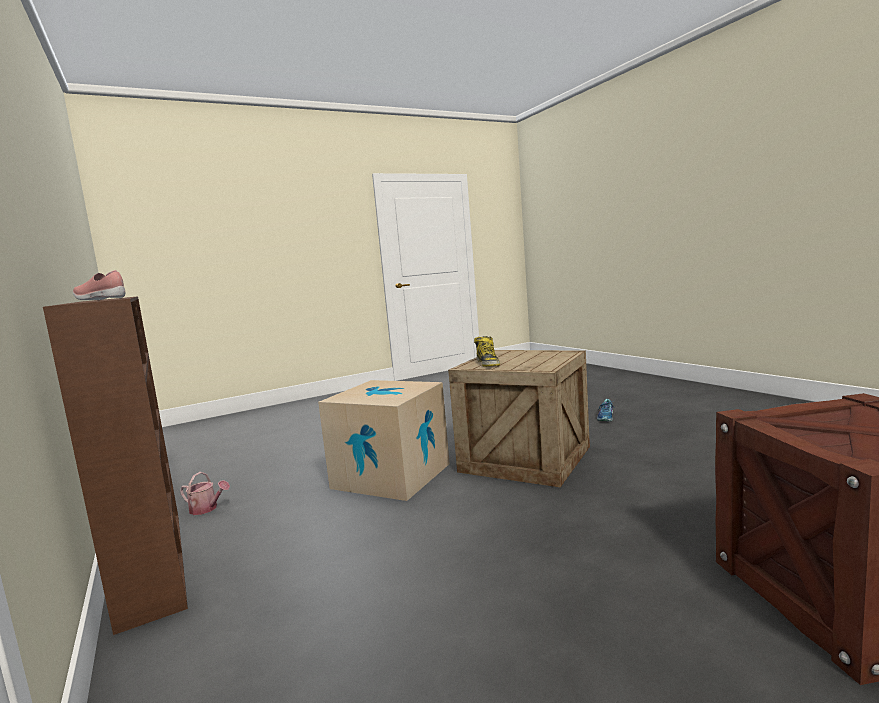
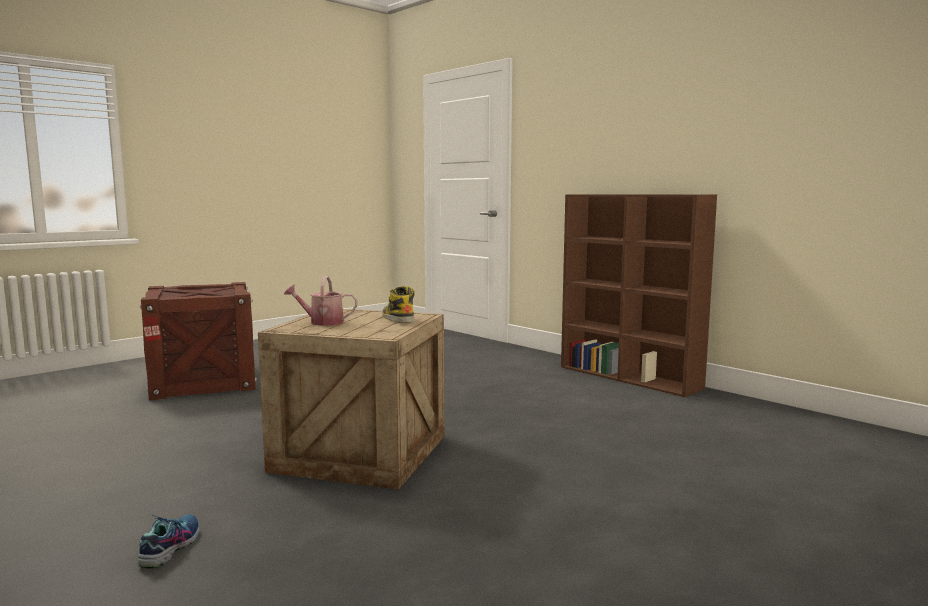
camera: 165 degrees right, 0 degrees up
pink shoe [73,270,125,300] -> none
watering can [180,472,230,515] -> watering can moved to [284,276,358,326]
cardboard box [318,380,450,501] -> none

